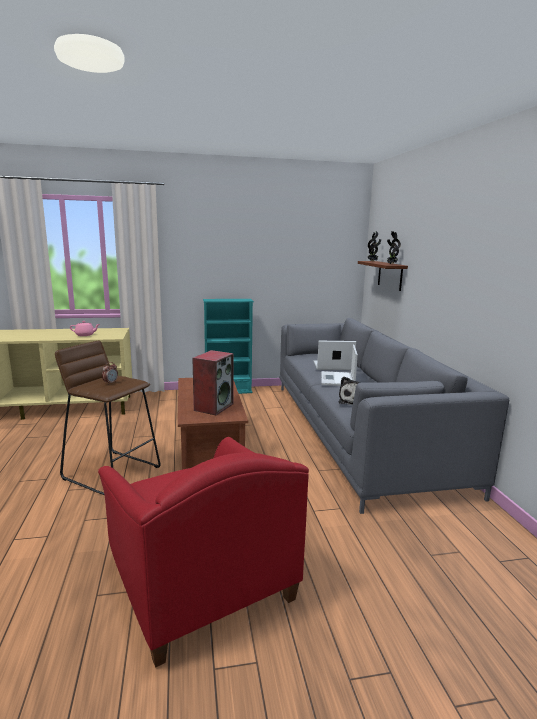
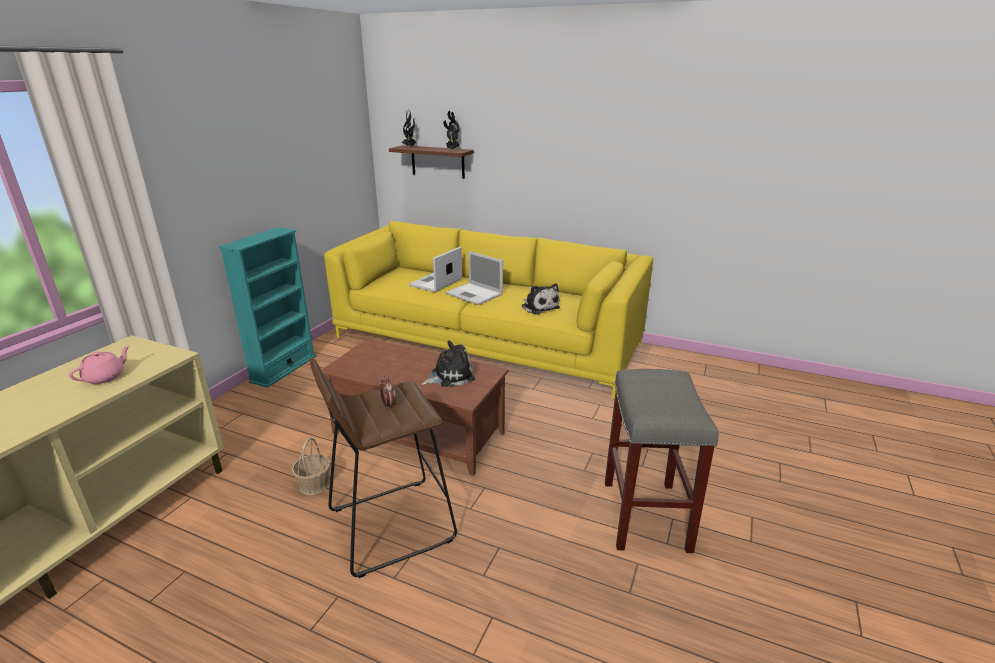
camera: 55 degrees left, 10 degrees up
red armchair [98,437,309,667] -> grey stool [605,369,719,553]
speaker [192,350,233,416] -> plush toy [421,341,475,387]
grey sofa [280,318,509,514] -> yellow sofa [324,221,653,399]
none -> basket [292,437,331,495]

